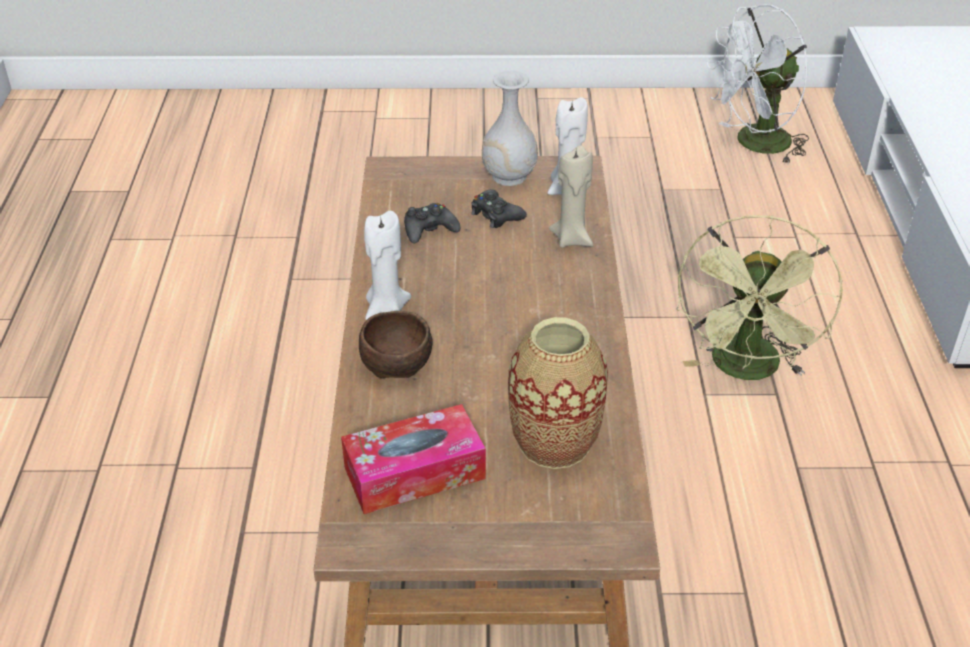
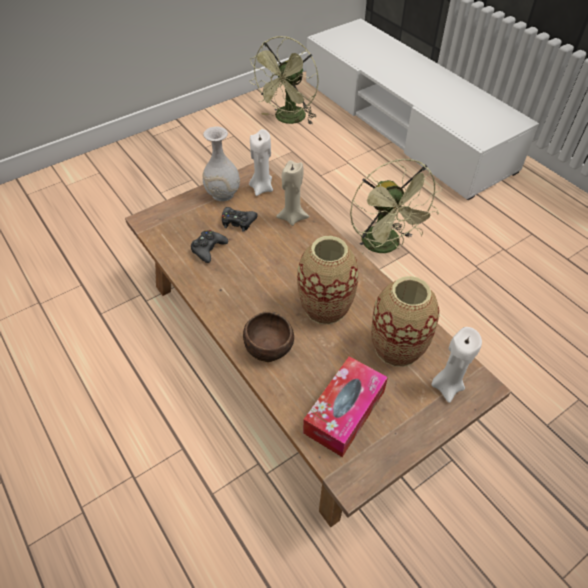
camera: 35 degrees left, 10 degrees up
white candle [364,211,411,320] -> white candle moved to [431,327,482,403]
white fan [707,4,809,164] -> green fan [249,36,319,125]
none -> vase [297,236,358,325]

